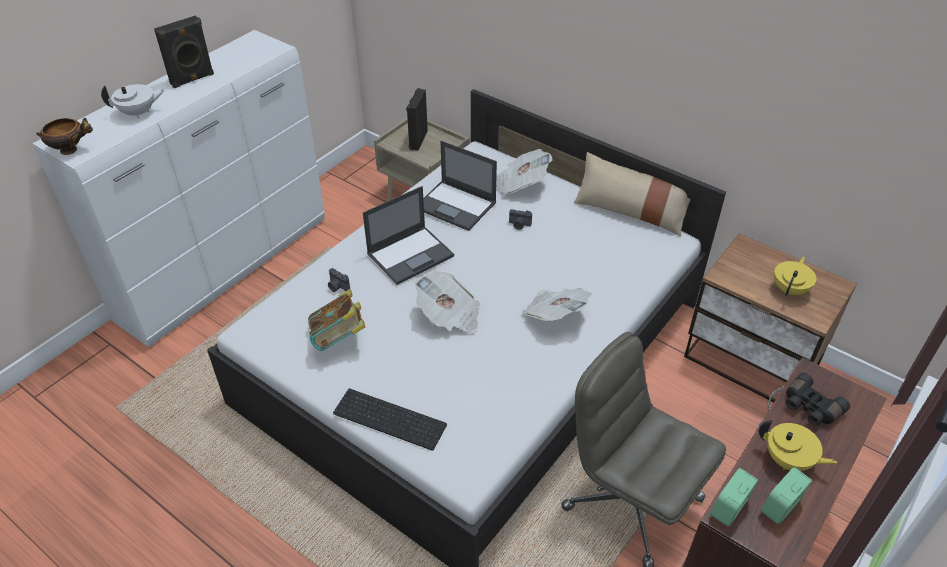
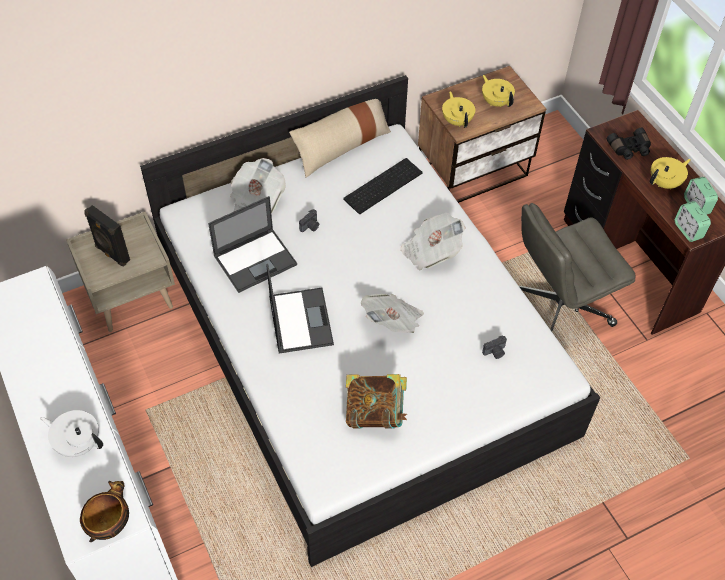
camera: 65 degrees left, 10 degrees up
white teapot [101,84,165,119] -> white teapot turned 75 degrees counterclockwise [40,410,103,457]
black speaker [154,15,214,88] -> none
camera [328,268,350,292] -> camera moved to [482,336,507,359]
keyboard [333,389,447,451] -> keyboard moved to [343,158,423,214]
none -> yellow teapot [442,91,475,128]

